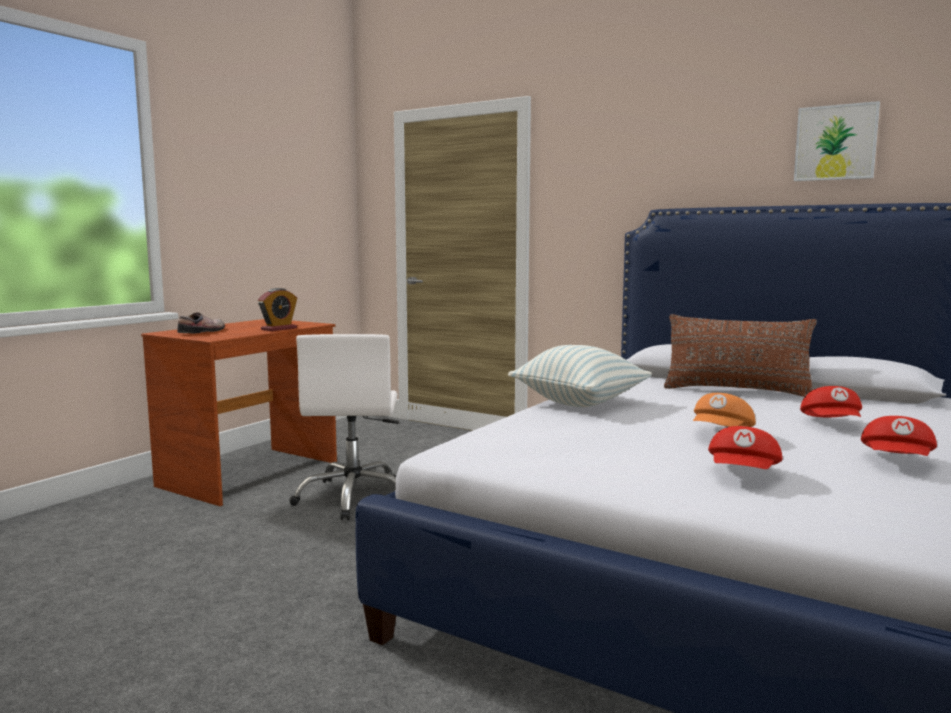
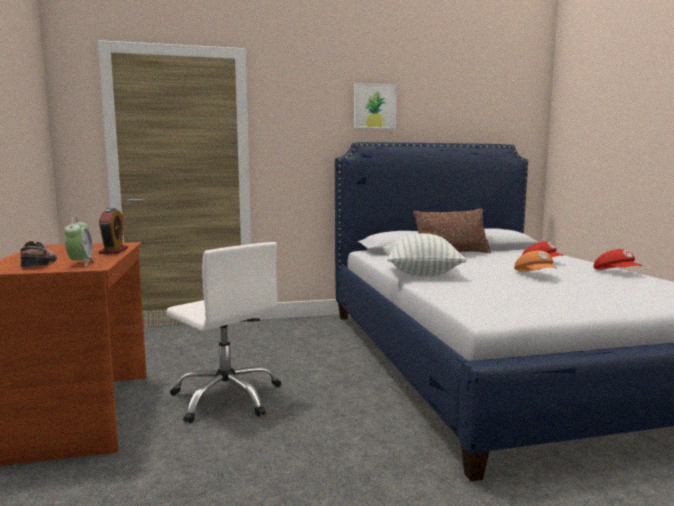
camera: 45 degrees left, 0 degrees up
red cap [708,426,783,469] -> none
picture [794,101,880,181] -> picture moved to [354,83,397,129]
none -> alarm clock [64,217,95,266]

